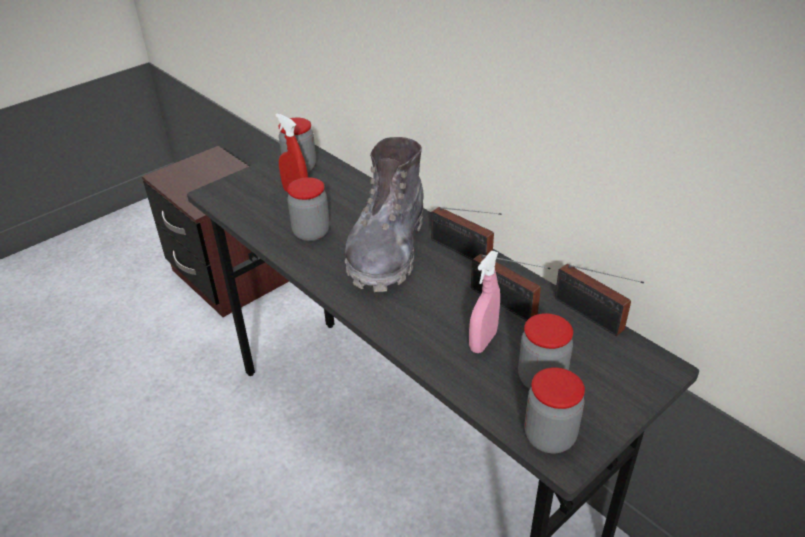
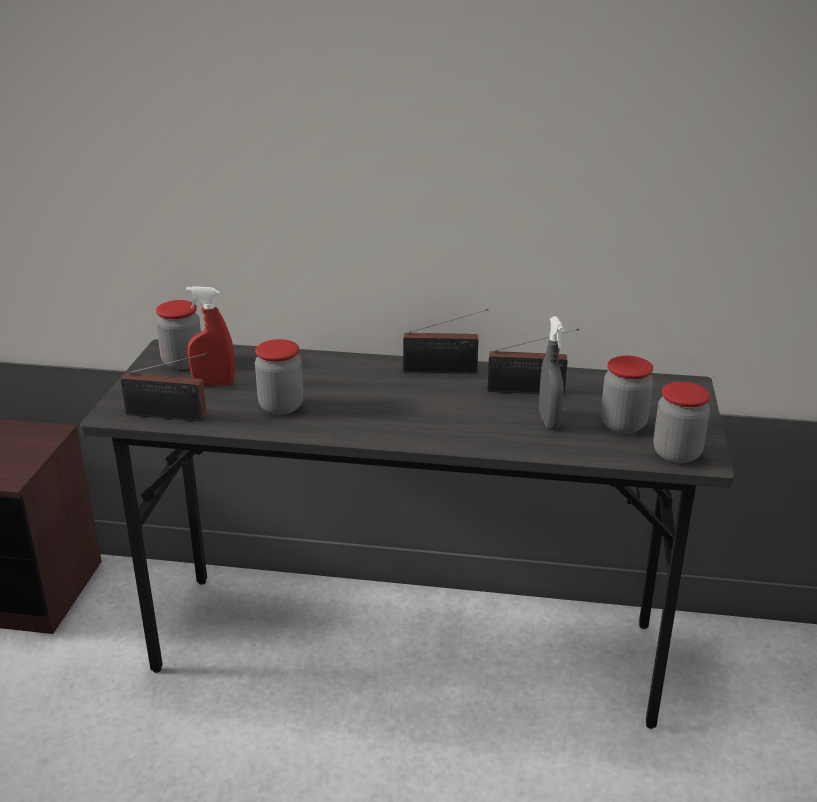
camera: 40 degrees left, 10 degrees down
grey boot [345,137,424,292] -> none
pink spray bottle [469,251,500,353] -> grey spray bottle [539,316,564,429]
radio [555,264,644,336] -> radio moved to [121,353,208,421]

